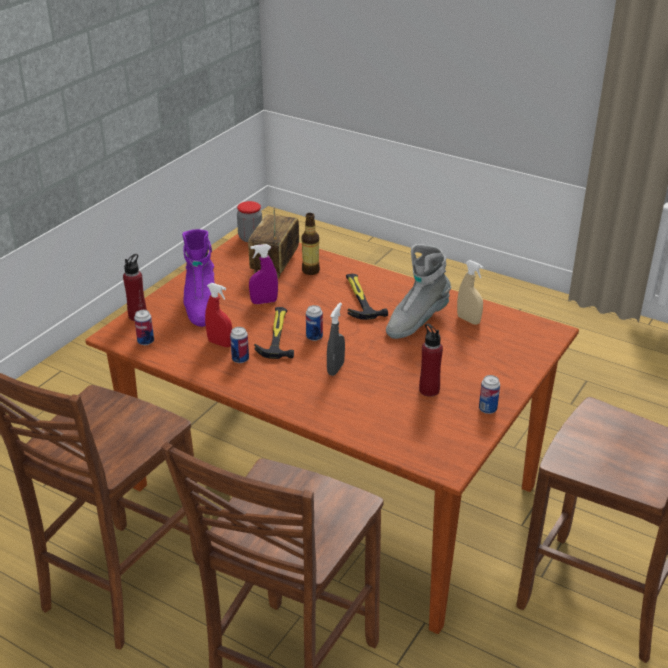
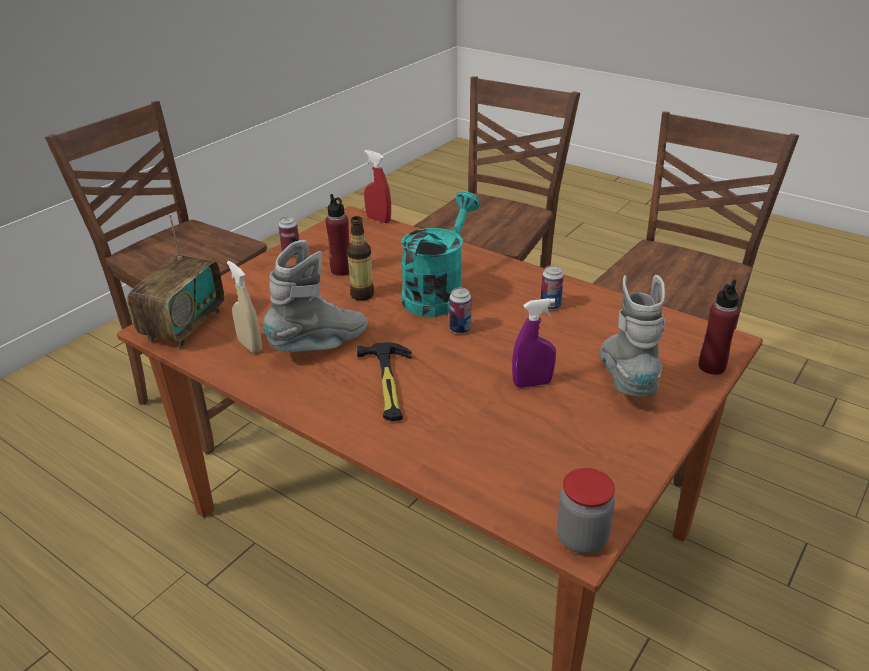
camera: 175 degrees left, 0 degrees up
can [134,310,154,345] -> none
purple boot [182,229,215,327] -> grey boot [599,275,665,397]
red spray bottle [205,283,232,347] -> red spray bottle moved to [364,150,391,223]
radio [248,207,299,278] -> radio moved to [127,214,224,349]
hammer [254,307,294,359] -> none
bottle [302,213,320,275] -> bottle moved to [347,216,374,301]
grey spray bottle [327,303,345,376] -> turquoise watering can [401,191,480,317]

